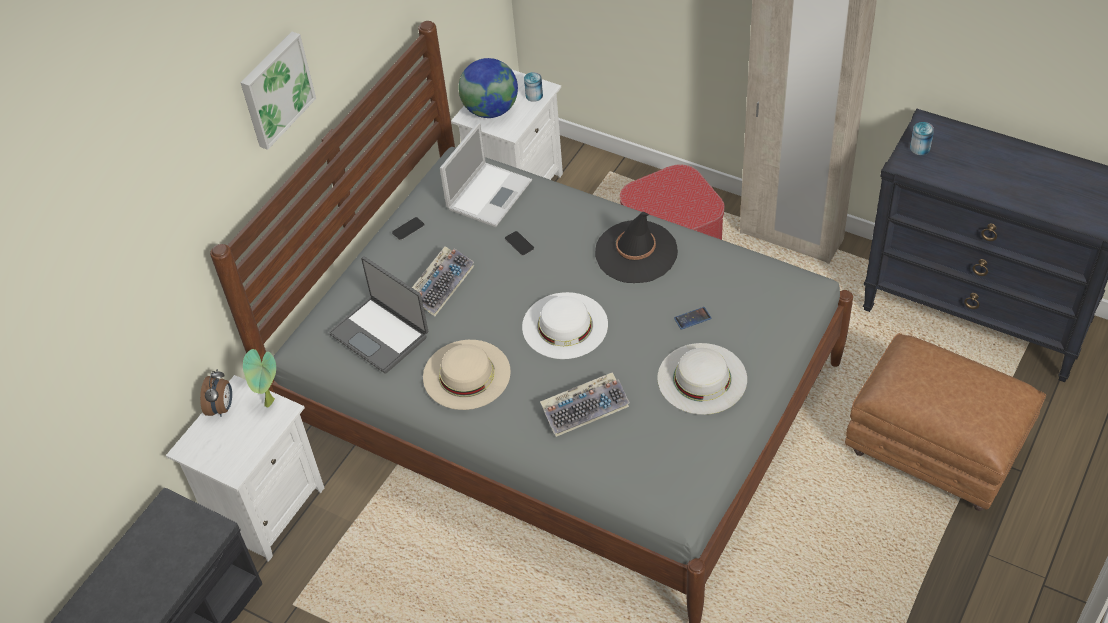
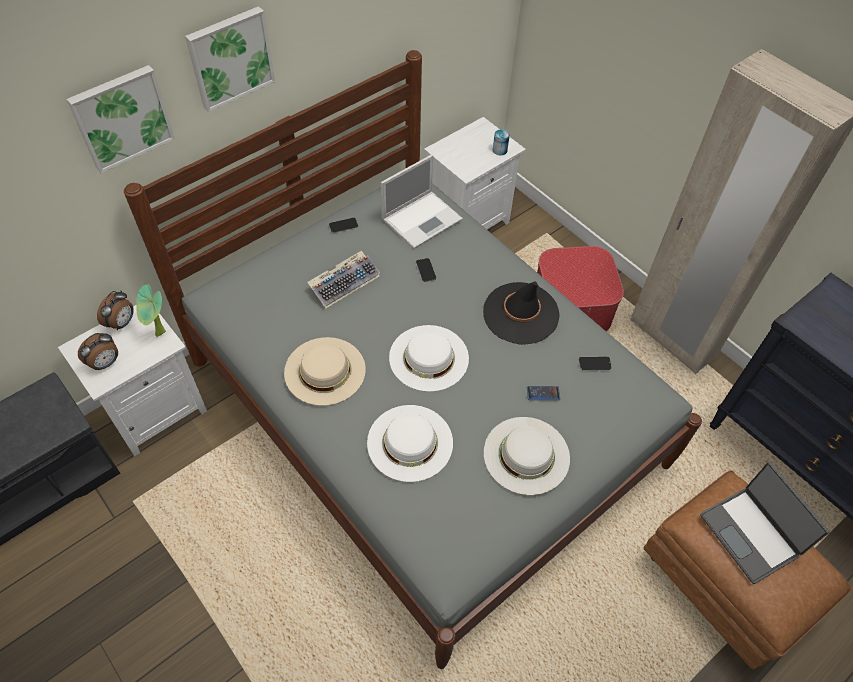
camera: 15 degrees right, 5 degrees up
laptop [329,256,428,374] -> laptop moved to [700,462,830,584]
globe [458,58,518,118] -> none
keyboard [540,372,630,437] -> white hat [367,405,453,482]
can [910,122,934,155] -> none
none -> picture [66,65,175,173]
none -> alarm clock [78,333,118,370]
none -> phone [579,357,612,370]

